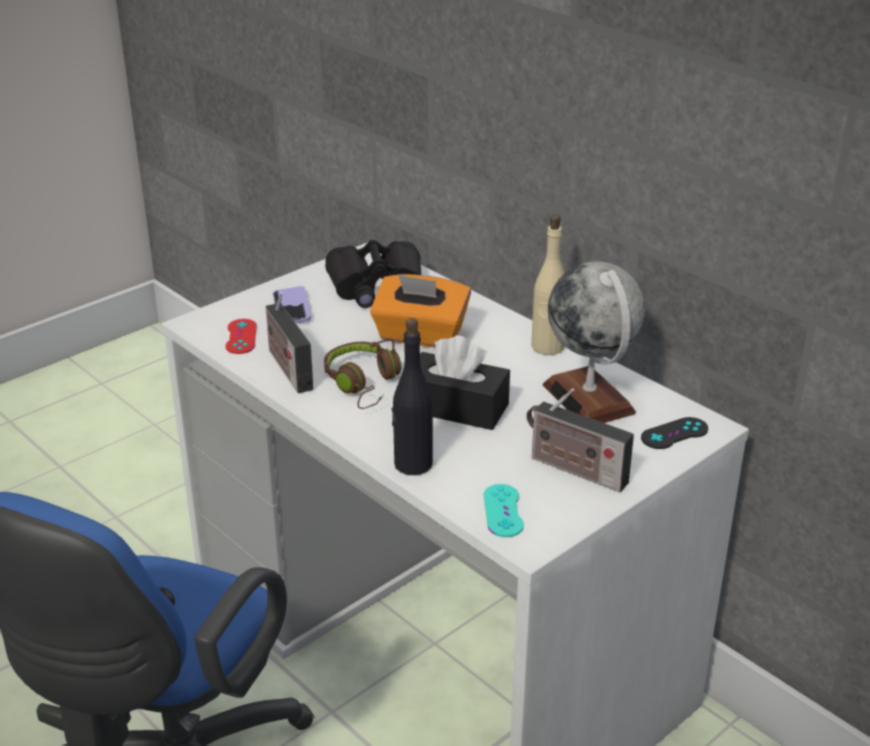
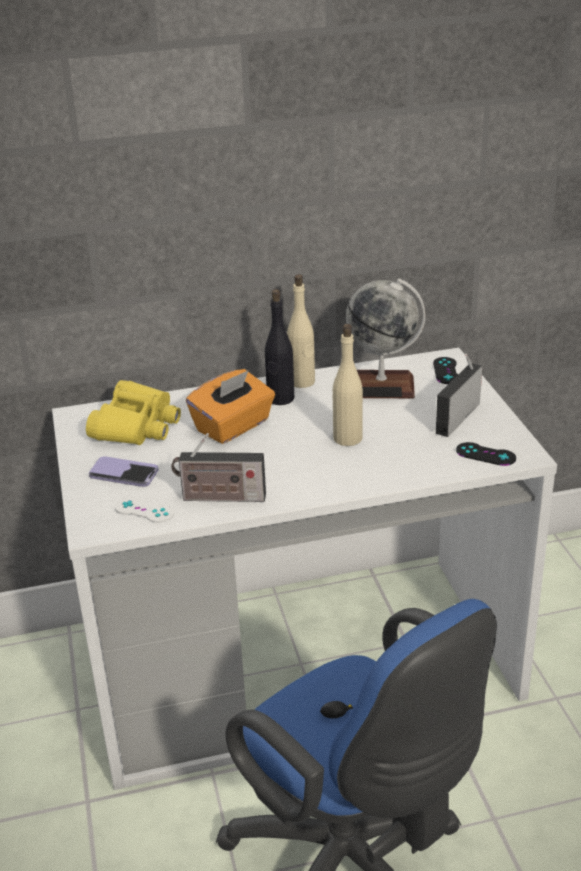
camera: 60 degrees left, 0 degrees up
red game controller [225,319,257,354] -> white game controller [115,497,174,523]
brown headphones [324,339,401,409] -> none
black binoculars [325,240,421,308] -> yellow binoculars [86,380,181,445]
black bottle [392,318,433,475] -> black bottle moved to [265,289,294,405]
black tissue box [420,335,510,430] -> beige bottle [332,324,363,446]
turquoise game controller [484,484,524,537] -> black game controller [456,442,516,466]
radio [526,388,634,492] -> radio turned 150 degrees clockwise [436,353,482,437]

